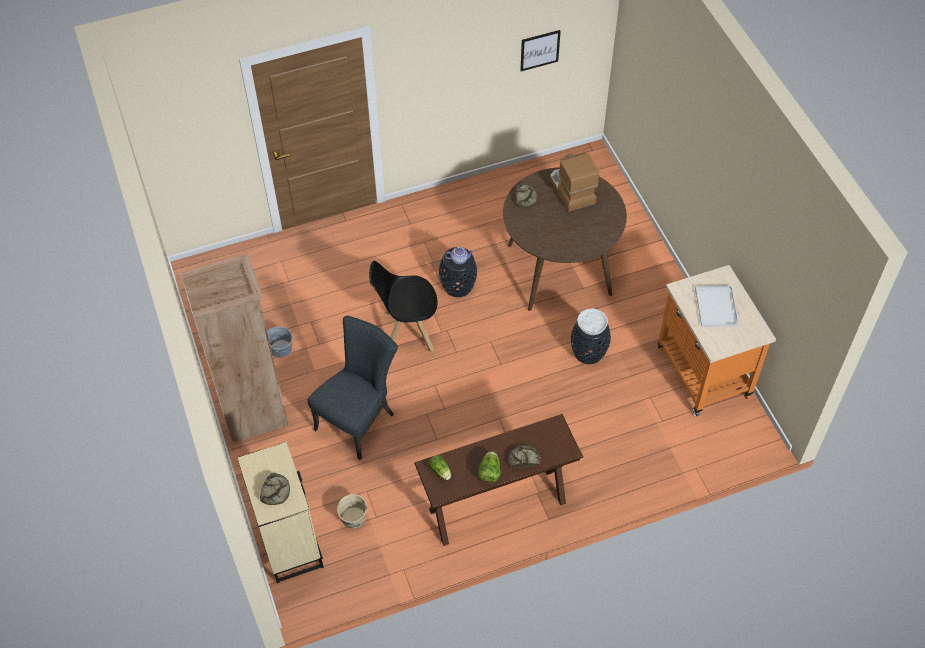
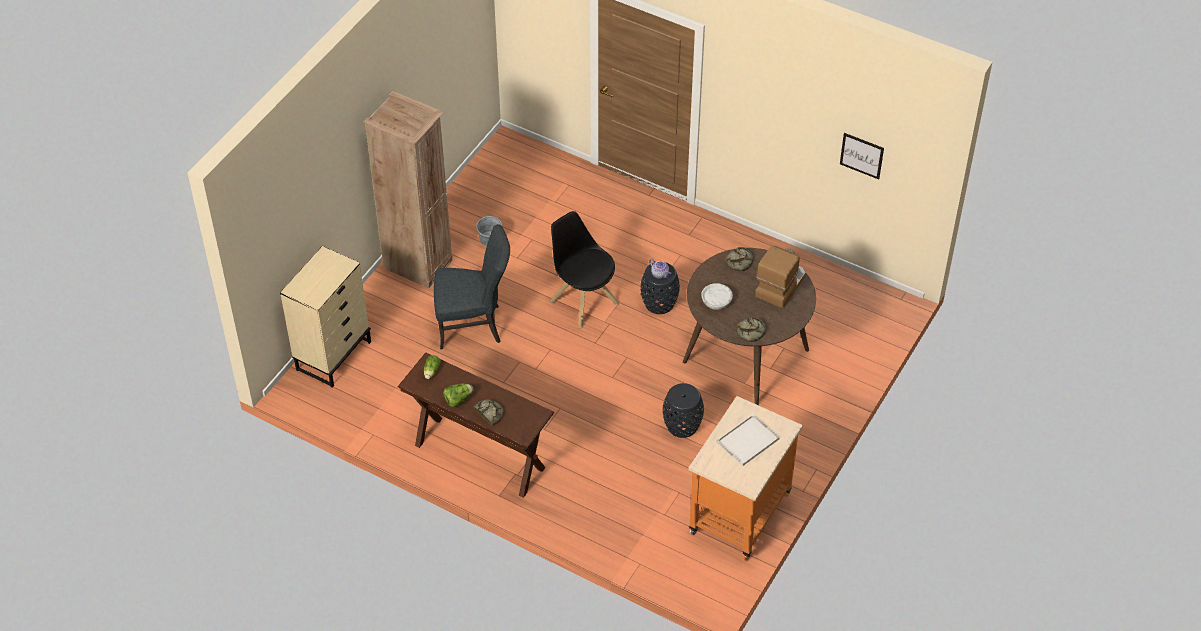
camera: 50 degrees right, 5 degrees down
bread [260,473,290,505] -> bread moved to [736,317,766,342]
beige bucket [337,494,367,528] -> none
white bowl [577,309,608,335] -> white bowl moved to [702,283,733,310]

